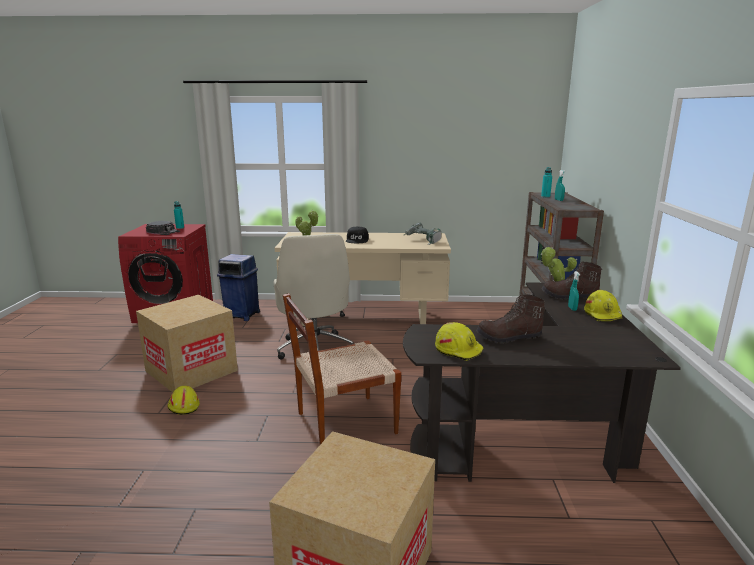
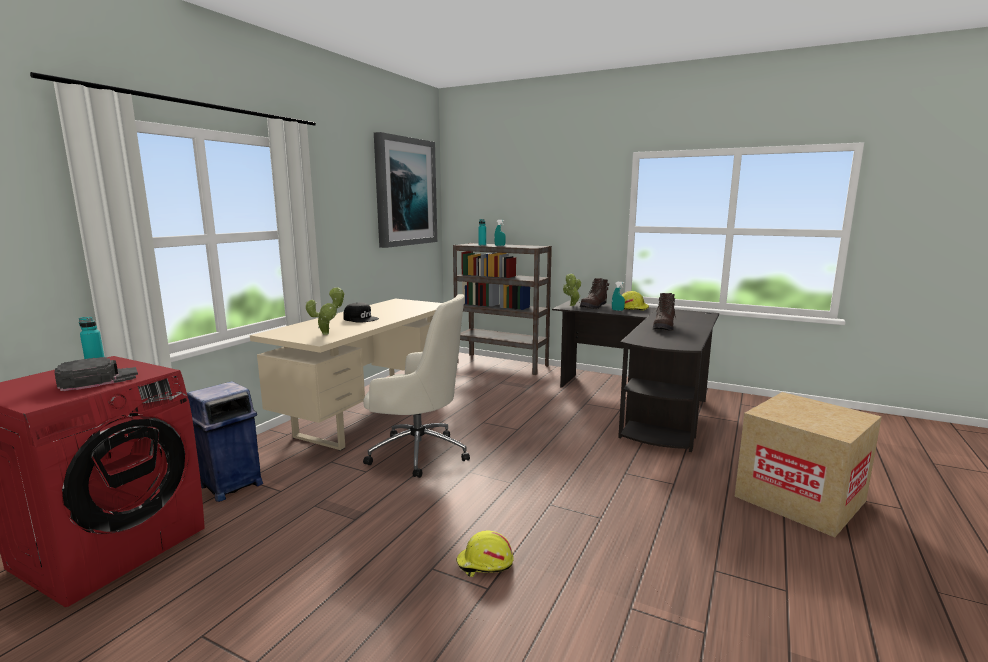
camera: 65 degrees left, 5 degrees down
cardboard box [136,295,238,393] -> none
chair [283,293,401,444] -> none
power drill [404,223,442,245] -> none
yellow hard hat [435,322,483,361] -> none
none -> picture [374,132,437,248]

